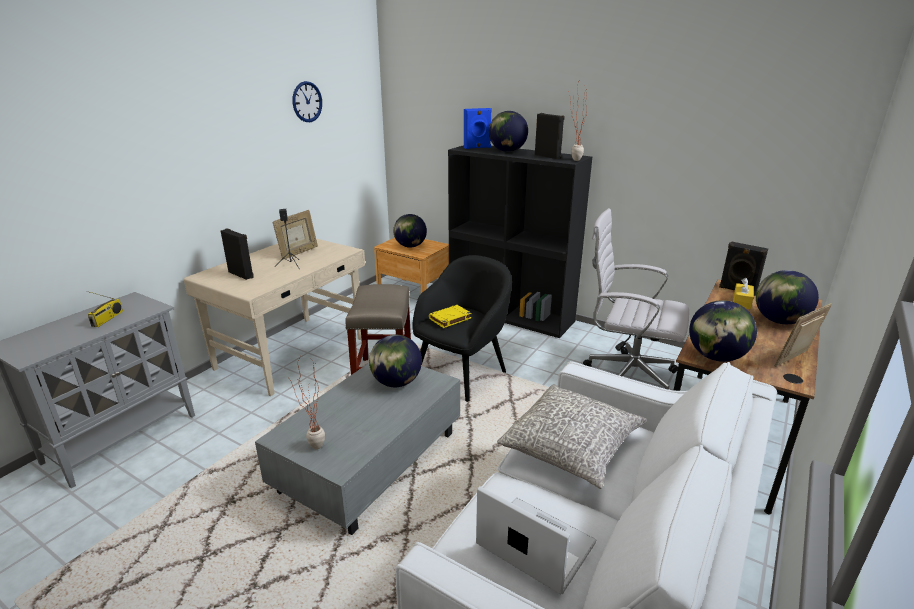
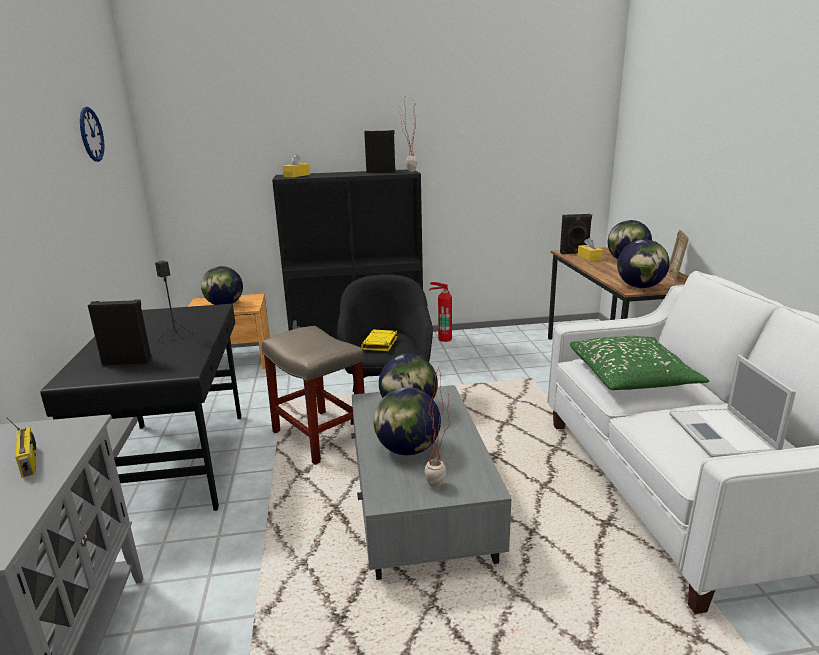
camera: 40 degrees left, 5 degrees down
beige desk [184,239,365,396] -> black desk [41,304,241,511]
picture frame [273,210,318,260] -> none
blue speaker [464,108,492,149] -> yellow tissue box [283,154,310,177]
laptop [476,486,596,594] -> laptop turned 90 degrees counterclockwise [669,355,796,458]
globe [489,111,528,152] -> globe moved to [374,387,441,455]
grey pillow [497,384,647,489] -> green pillow [570,336,709,390]
white office chair [583,208,689,390] -> none
none -> fire extinguisher [429,282,452,342]

